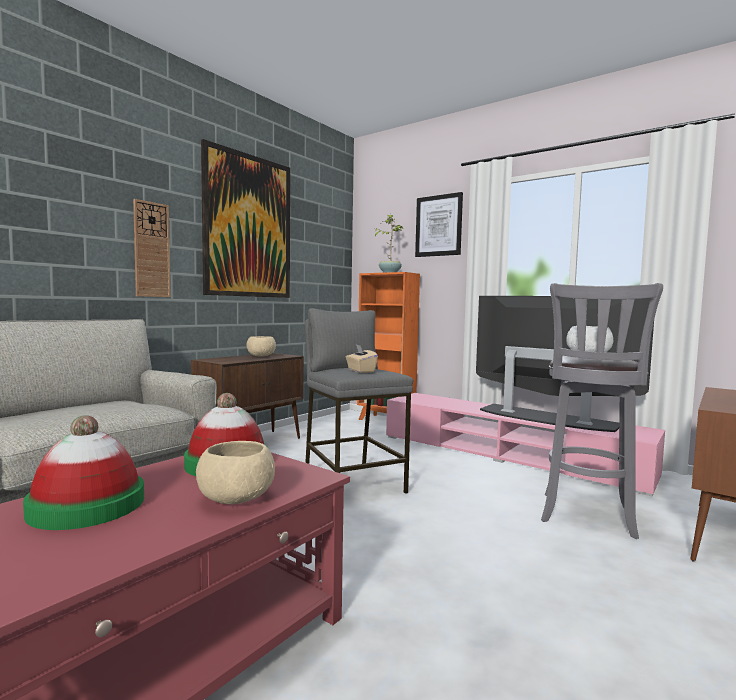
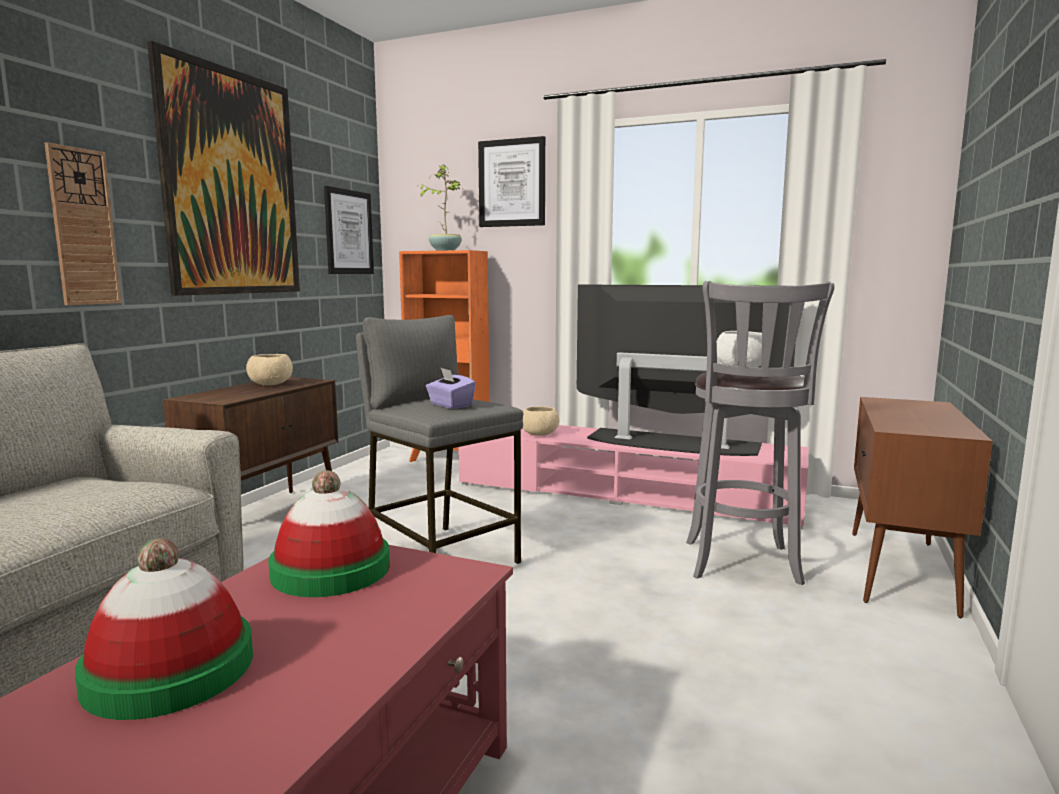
camera: 15 degrees left, 5 degrees up
beige bowl [196,441,275,504] -> beige bowl moved to [522,406,559,436]
beige tissue box [346,344,378,373] -> purple tissue box [426,367,476,409]
none -> picture [324,186,374,274]

